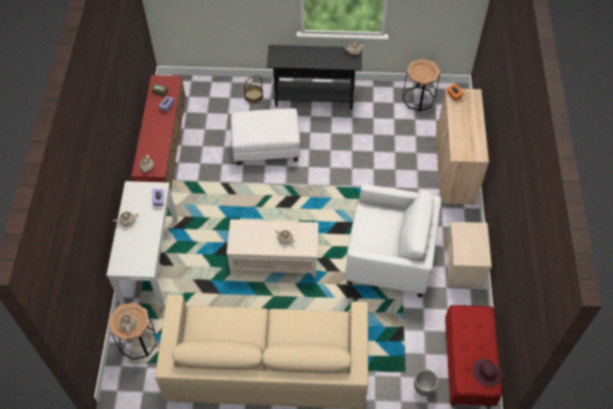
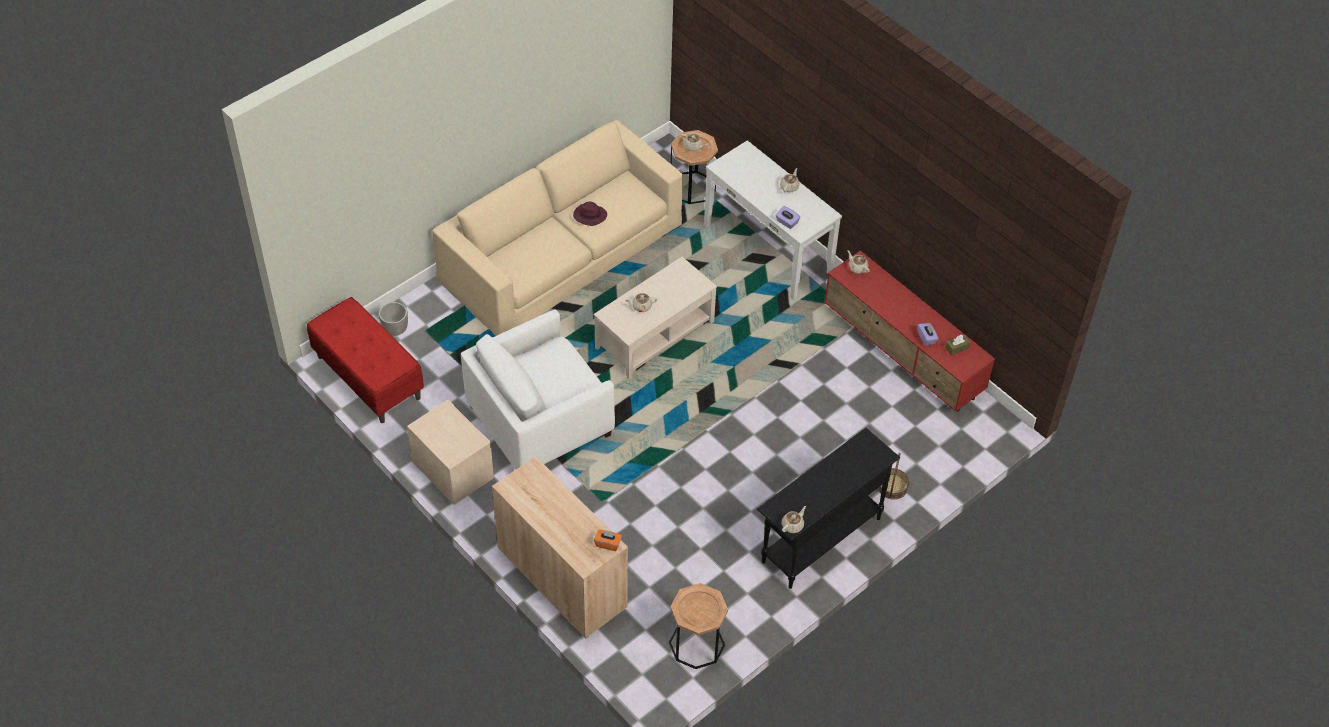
camera: 135 degrees right, 5 degrees down
white ottoman [231,108,301,166] -> none
purple hat [473,359,502,387] -> purple hat moved to [573,202,607,226]

